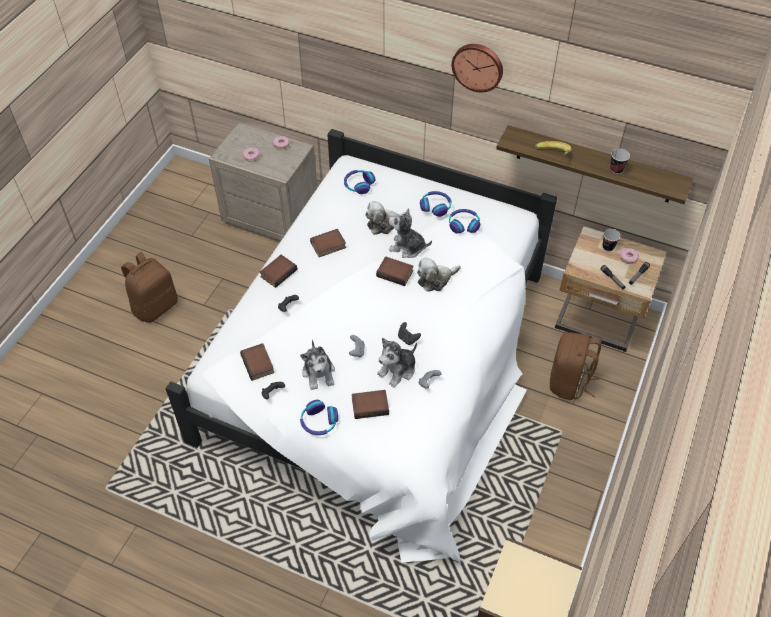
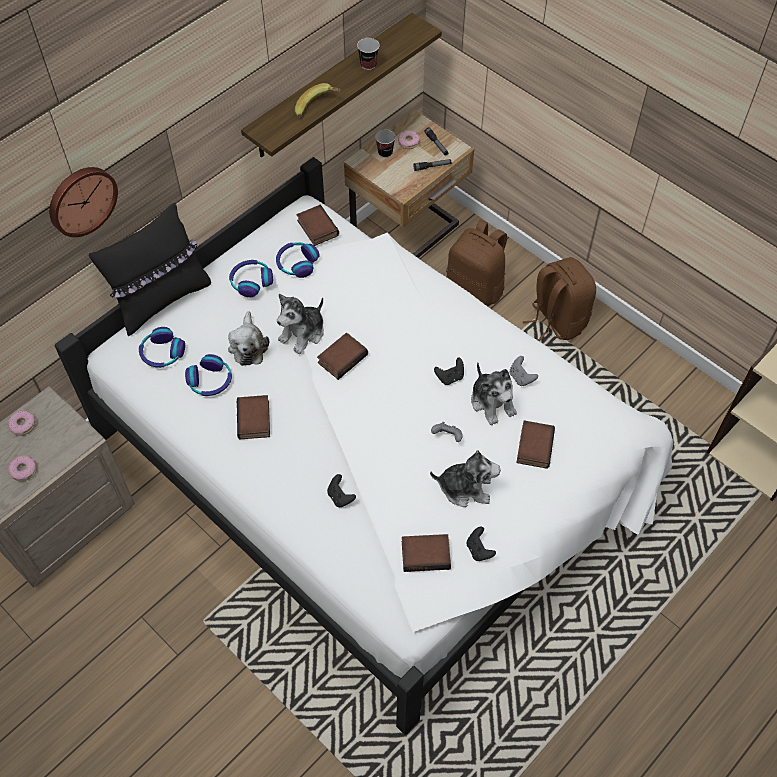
camera: 70 degrees left, 5 degrees up
brown backpack [121,252,178,323] -> brown backpack moved to [523,257,596,341]
book [260,255,297,288] -> book moved to [297,204,339,246]
headphones [300,400,338,435] -> headphones moved to [185,354,232,396]
plush toy [417,257,461,292] -> none
wall clock [452,44,503,92] -> wall clock moved to [49,167,118,237]
none -> black pillow [89,203,211,336]

